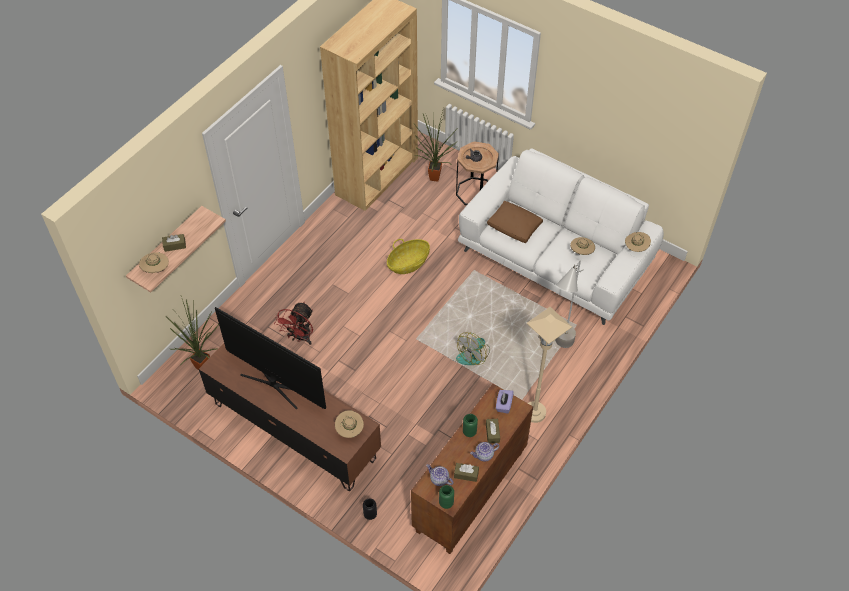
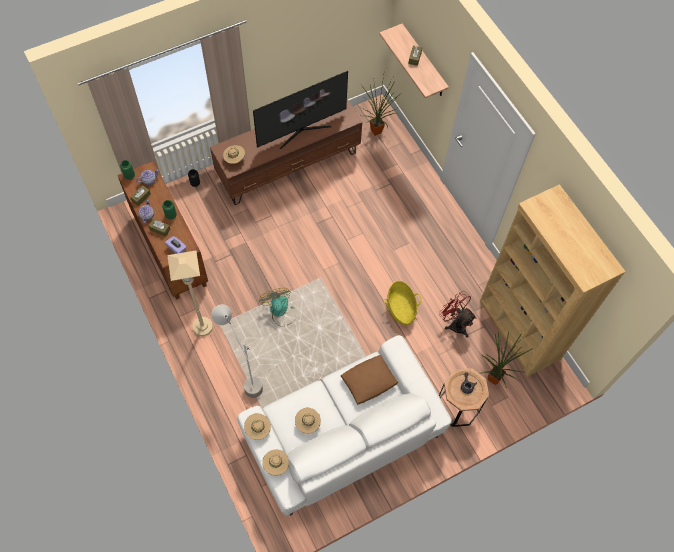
camera: 115 degrees right, 10 degrees up
beige hat [139,252,169,273] -> beige hat moved to [244,413,271,440]
red fan [274,302,313,345] -> red fan moved to [439,291,476,337]

